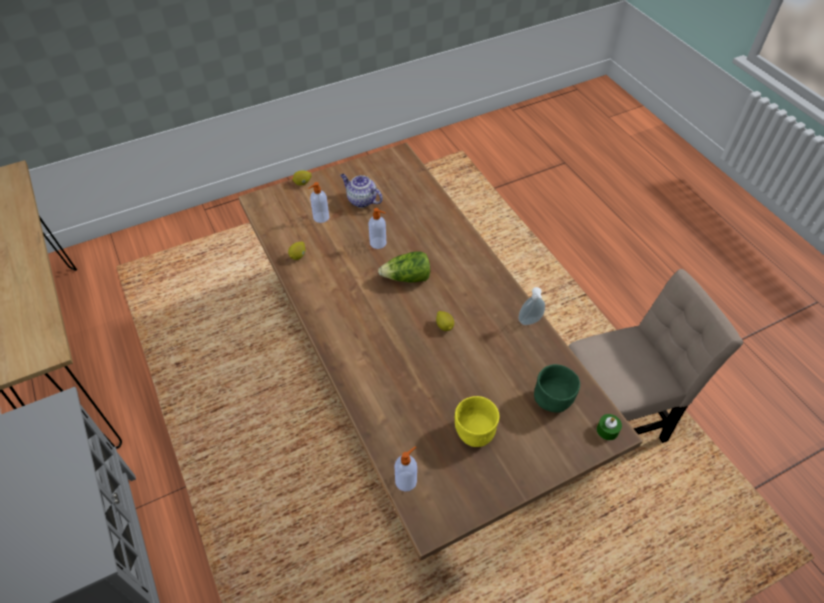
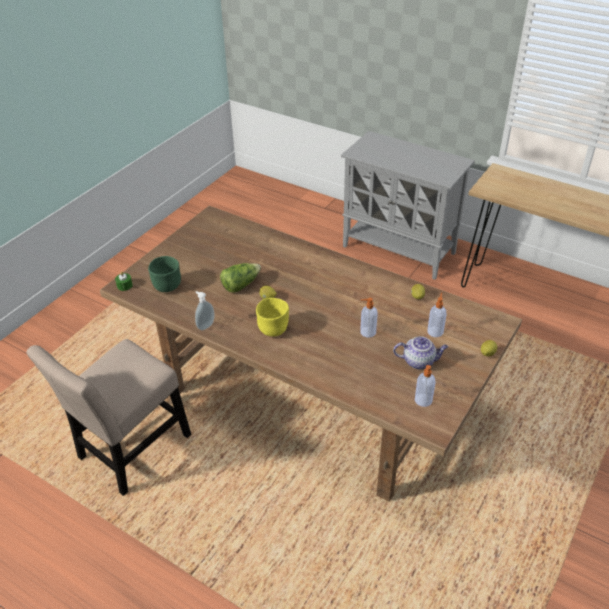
camera: 150 degrees right, 10 degrees down
lettuce [378,251,430,283] -> lettuce moved to [220,263,261,293]
soap dispenser [394,446,417,491] -> soap dispenser moved to [415,365,435,407]
yellow bowl [455,396,500,447] -> yellow bowl moved to [256,298,289,336]

